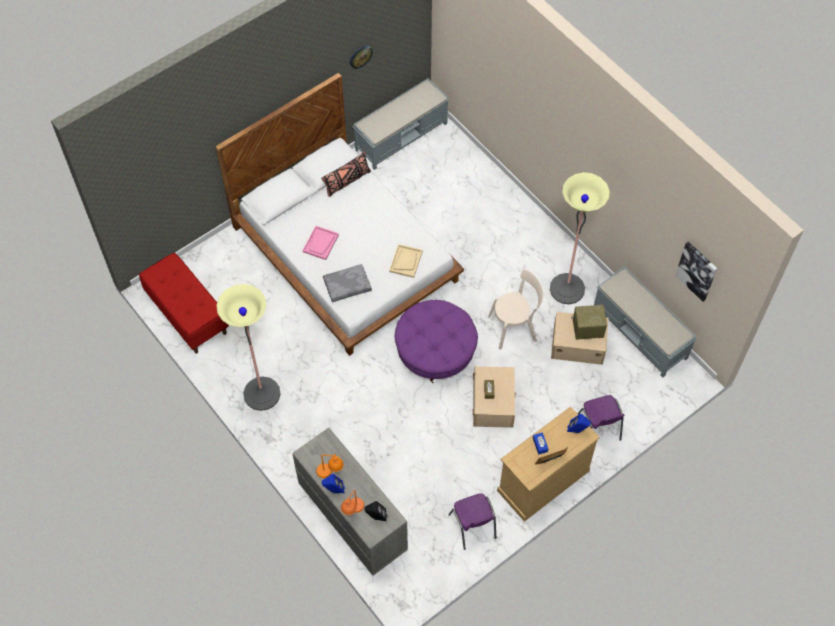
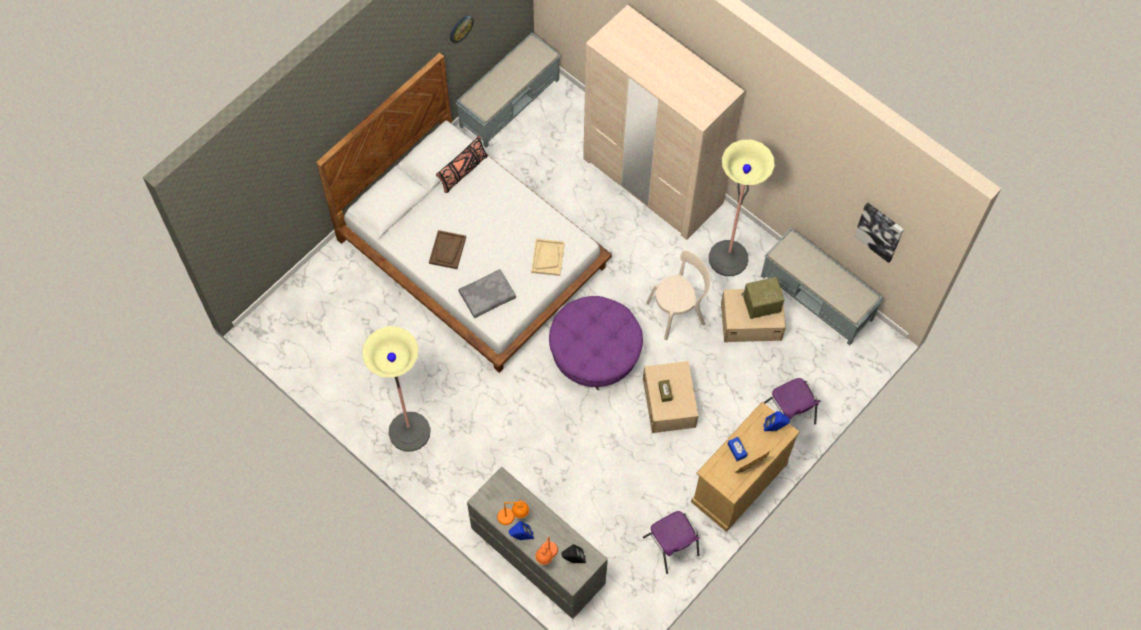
camera: 10 degrees left, 5 degrees up
red bench [139,252,229,353] -> none
pink tray [303,226,339,260] -> brown tray [429,230,466,269]
none -> beige wardrobe [583,5,744,240]

